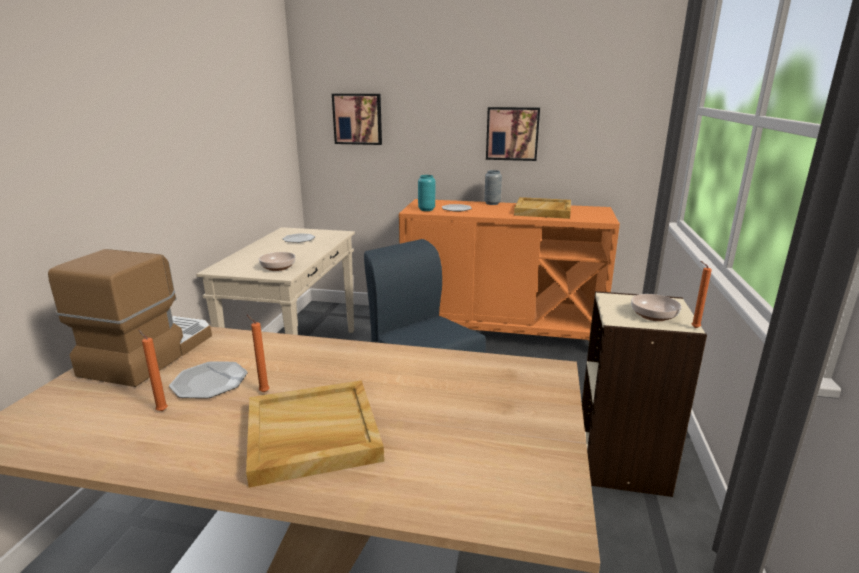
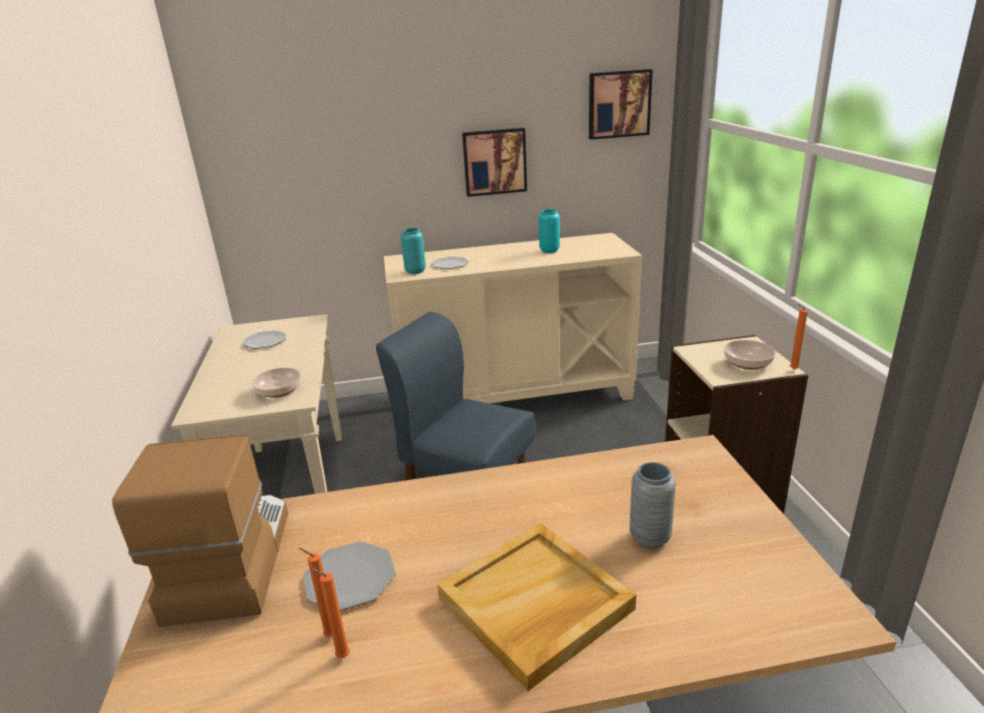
camera: 20 degrees left, 5 degrees up
orange candle [247,315,269,393] -> orange candle moved to [310,568,350,659]
picture [332,94,382,145] -> picture moved to [589,69,653,140]
orange cabinet [399,199,620,340] -> beige cabinet [384,233,642,403]
grey vase [484,170,502,205] -> grey vase moved to [629,462,676,548]
beige tray [514,197,571,219] -> turquoise vase [539,209,560,253]

